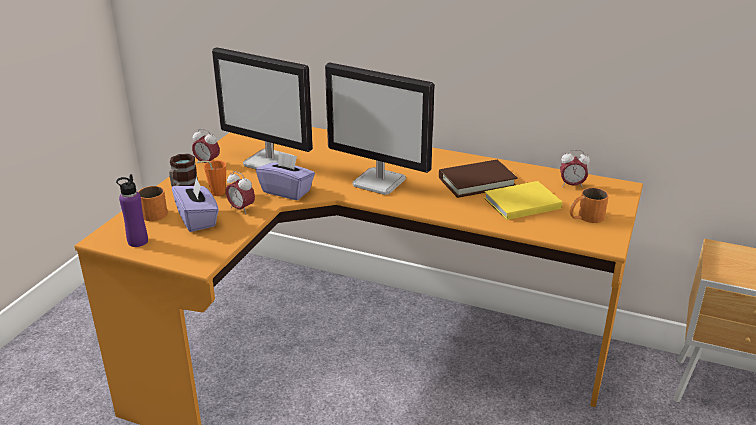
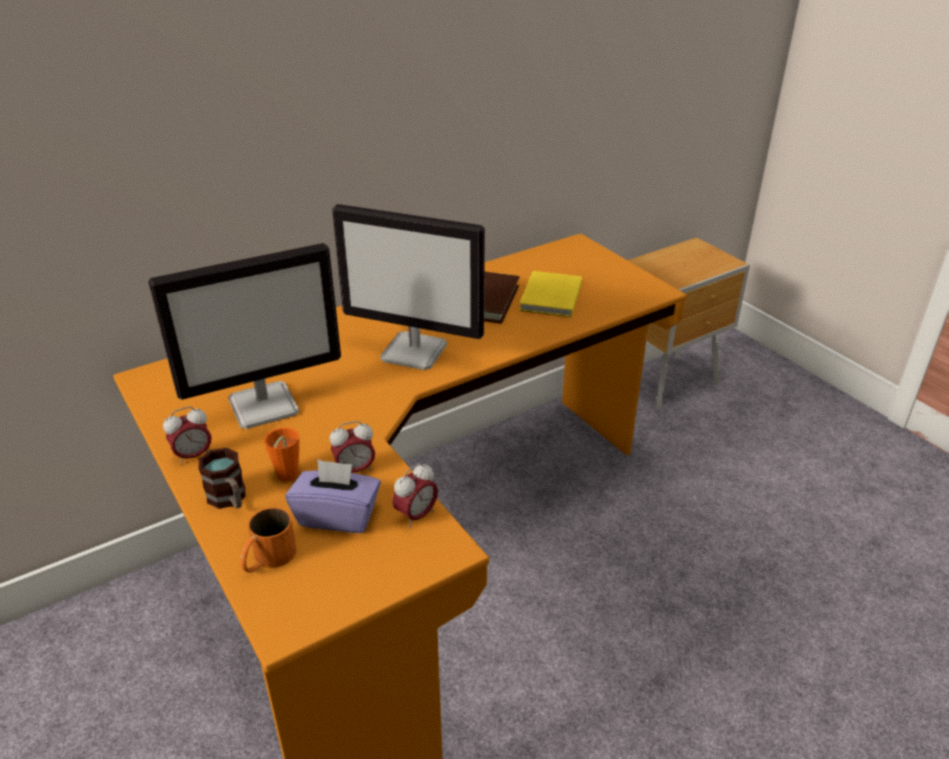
camera: 55 degrees left, 5 degrees up
purple bottle [116,174,148,247] -> none
purple tissue box [256,152,315,200] -> none
monitor [325,62,435,195] -> monitor turned 45 degrees clockwise [332,204,485,370]
alarm clock [560,150,590,188] -> alarm clock moved to [392,463,438,528]
orange mug [570,188,609,223] -> none

